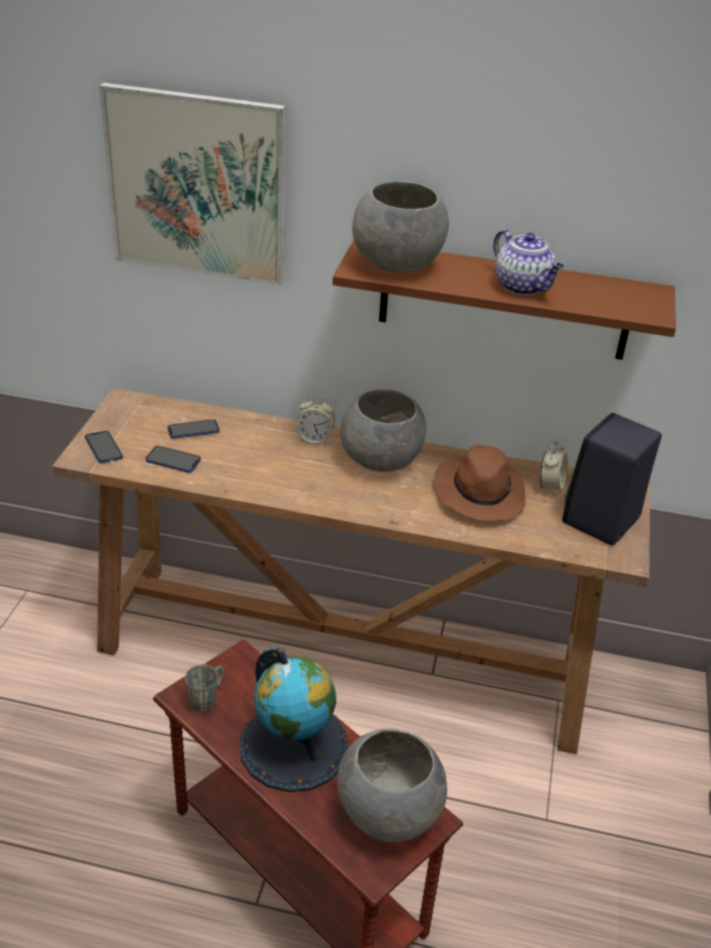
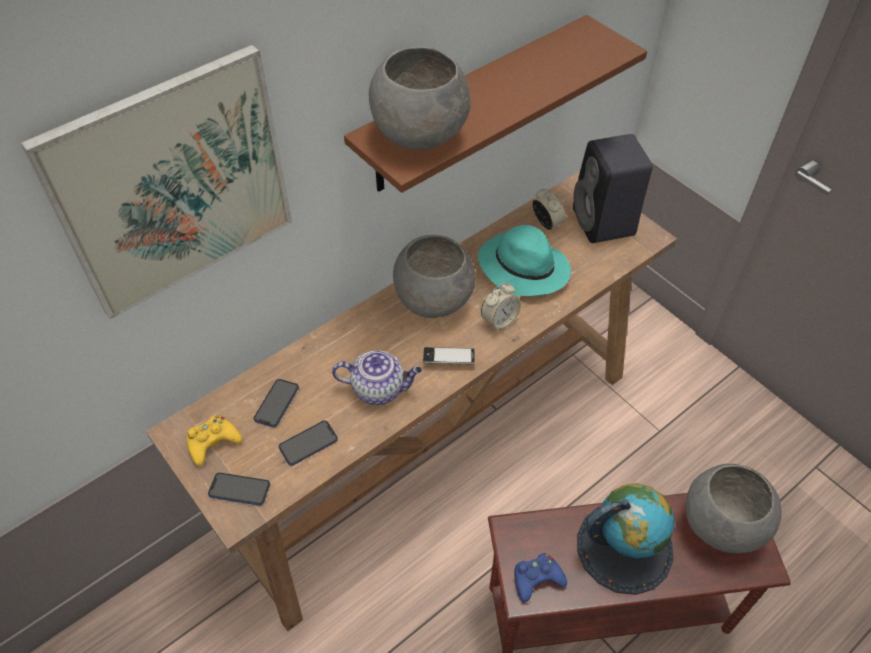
camera: 50 degrees left, 15 degrees up
grey mug [185,664,224,712] -> blue game controller [514,553,567,602]
alarm clock [295,395,335,445] -> alarm clock moved to [481,282,521,332]
brown hat [434,445,526,521] -> turquoise hat [478,225,571,296]
teapot [493,229,564,295] -> teapot moved to [332,350,422,405]
none -> yellow game controller [187,415,242,466]
none -> phone [423,347,475,364]

